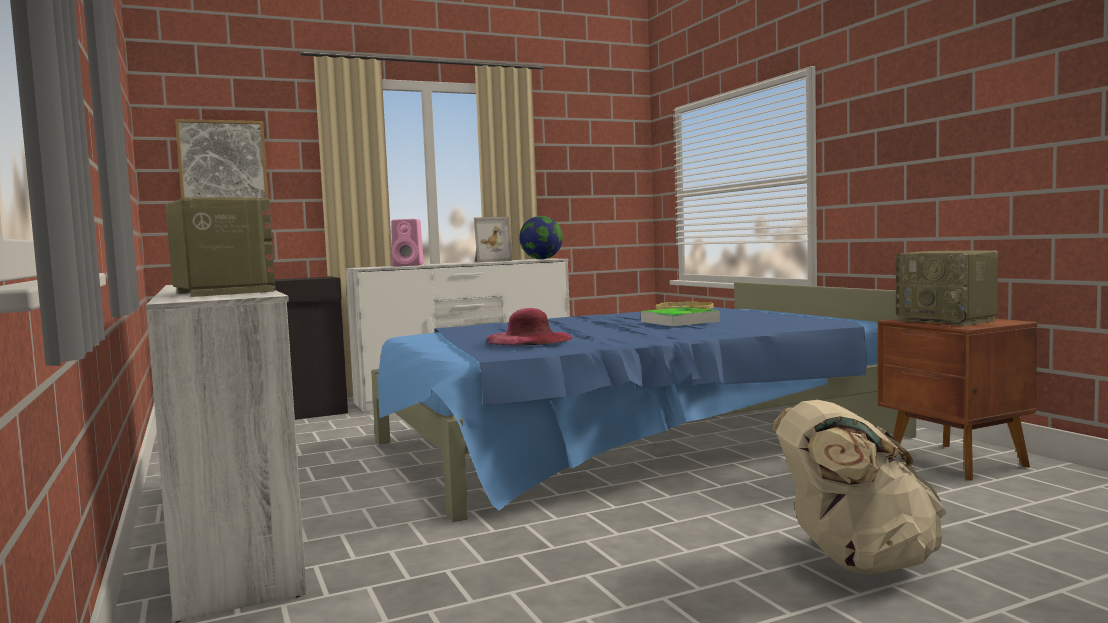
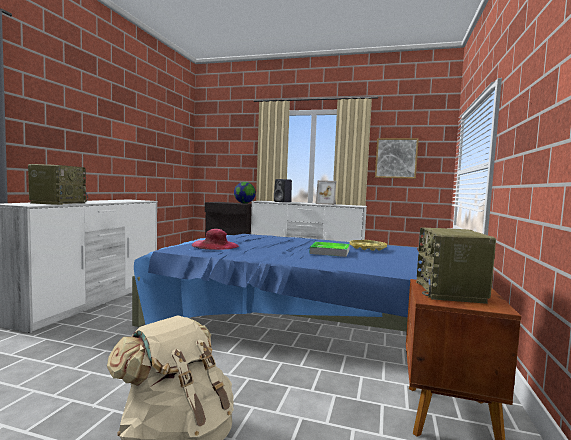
camera: 40 degrees right, 0 degrees up
picture [175,119,268,198] -> picture moved to [375,138,419,179]
pink speaker [391,219,424,266] -> black speaker [274,179,292,202]
globe [519,216,563,259] -> globe moved to [234,182,256,203]

